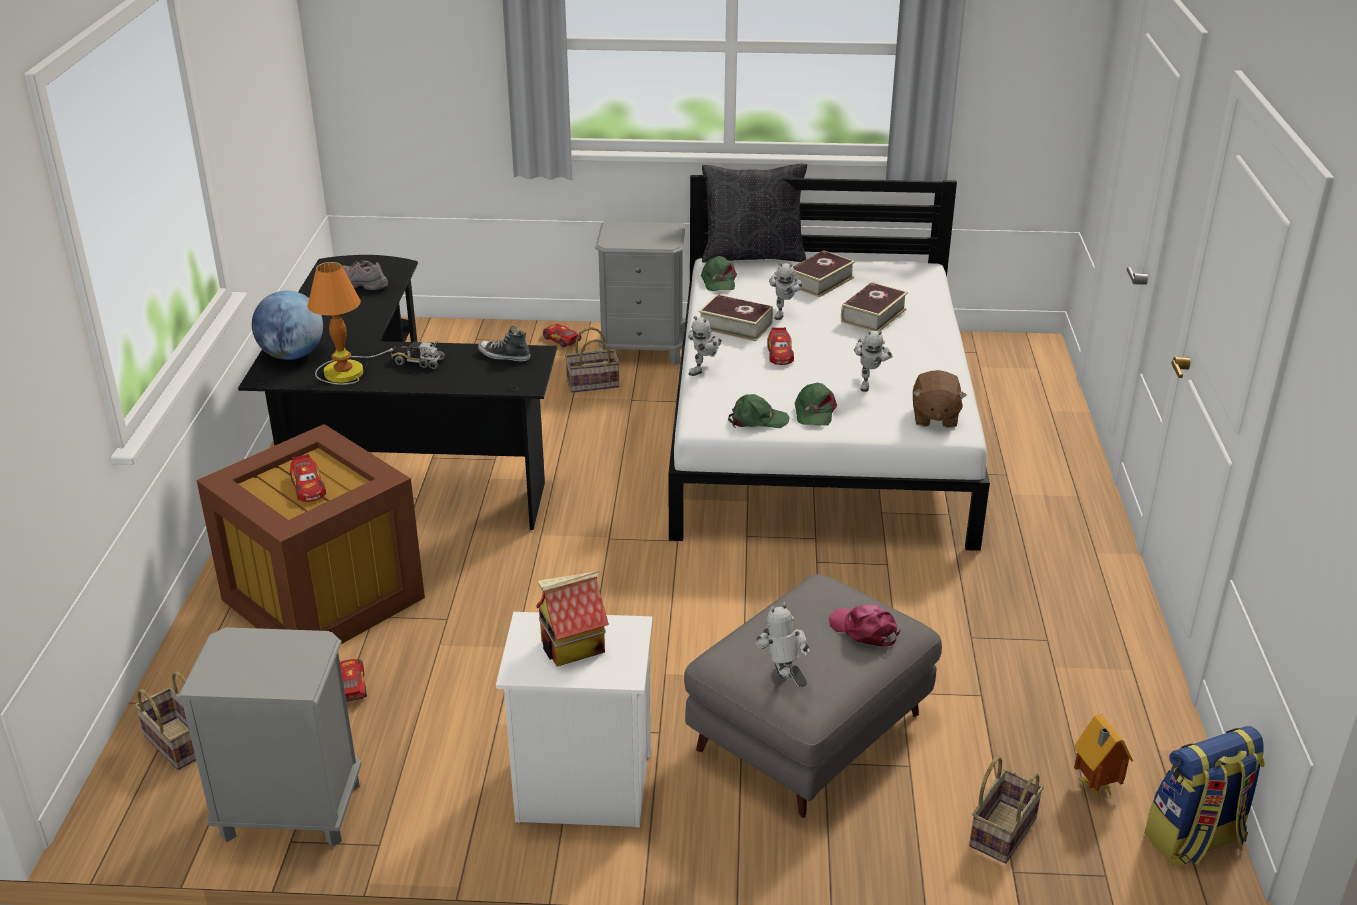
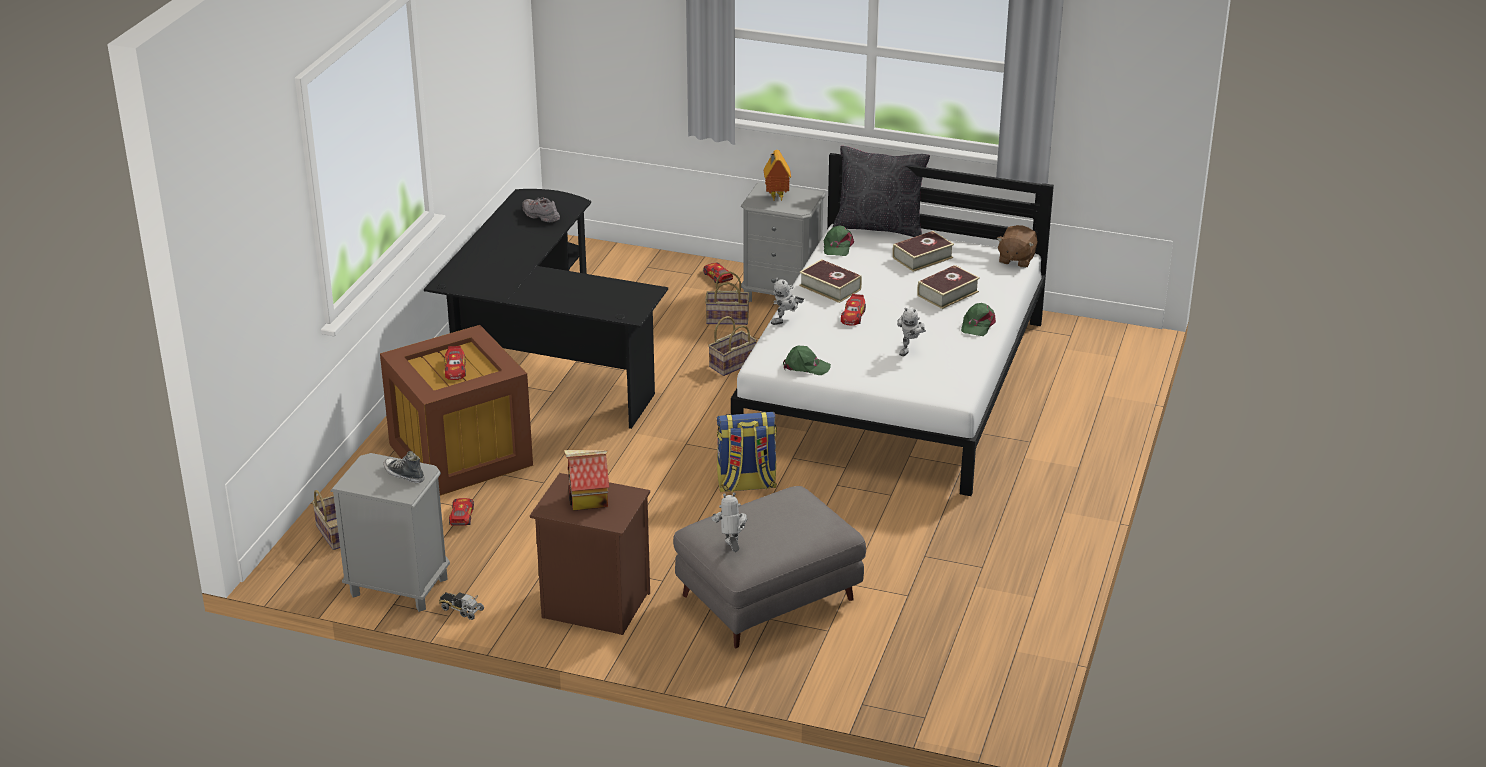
camera: 15 degrees right, 0 degrees up
globe [252,291,323,360] -> none
table lamp [307,262,394,385] -> none
toy truck [391,341,445,369] -> toy truck moved to [439,592,484,620]
shoe [478,326,530,362] -> shoe moved to [384,451,424,483]
white nightstand [496,612,652,827] -> brown nightstand [530,473,650,635]
toy robot [769,263,804,320] -> none
green cap [795,383,837,426] -> green cap moved to [961,303,996,336]
pink cap [829,604,901,647] -> none
brown plush toy [913,370,967,428] -> brown plush toy moved to [997,225,1038,268]
basket [969,756,1044,863] -> basket moved to [708,316,757,376]
toy house [1074,714,1133,800] -> toy house moved to [764,150,791,201]
backpack [1144,726,1265,865] -> backpack moved to [717,411,777,492]

